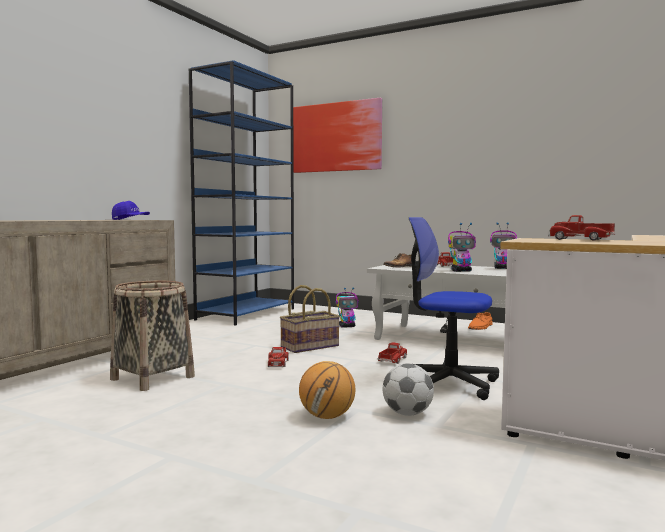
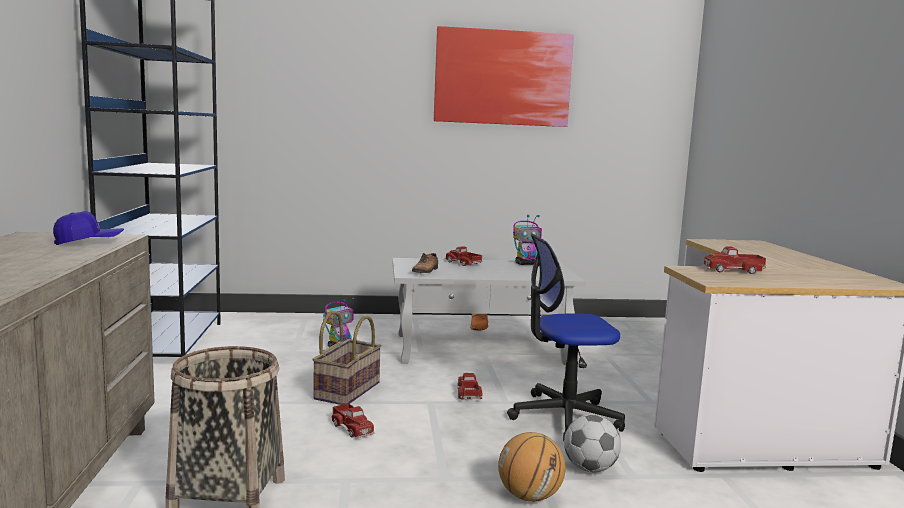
camera: 35 degrees left, 5 degrees up
picture [293,98,382,173] -> picture moved to [434,26,574,127]
toy robot [448,223,476,272] -> none

